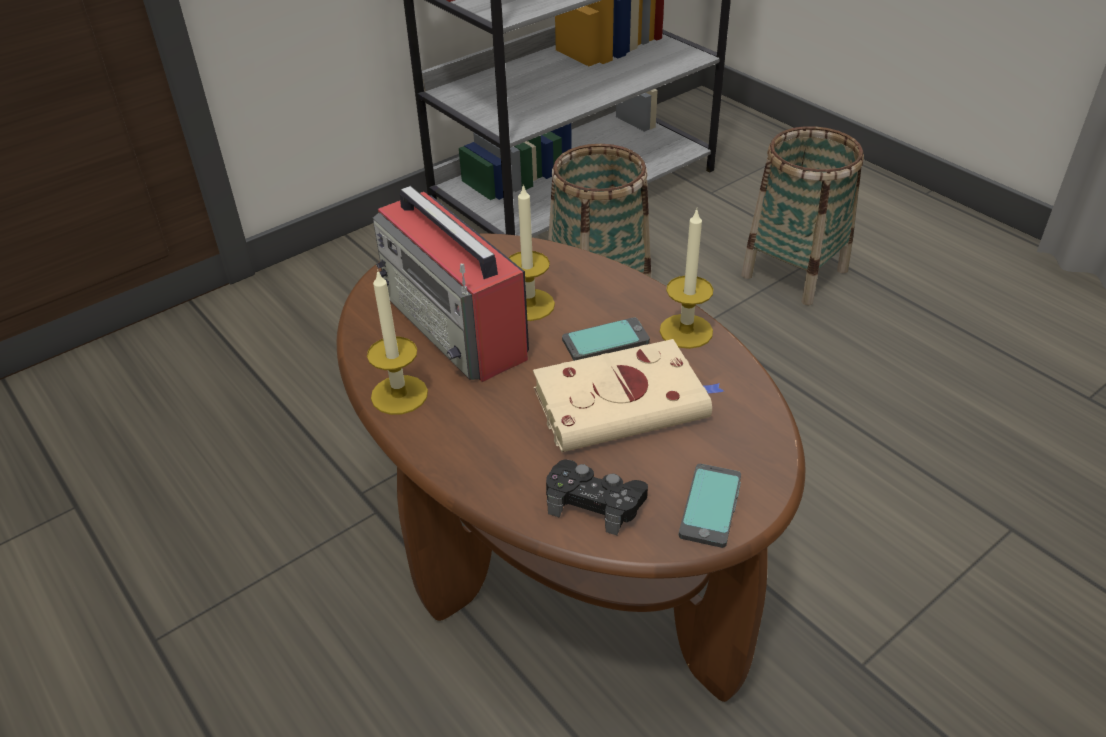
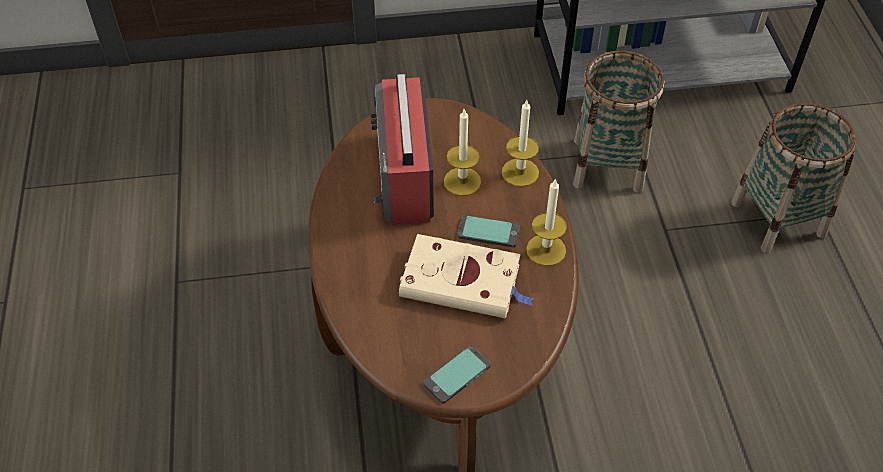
camera: 30 degrees right, 10 degrees up
candle [367,269,428,415] -> candle moved to [502,100,539,187]
black game controller [546,460,648,535] -> none

